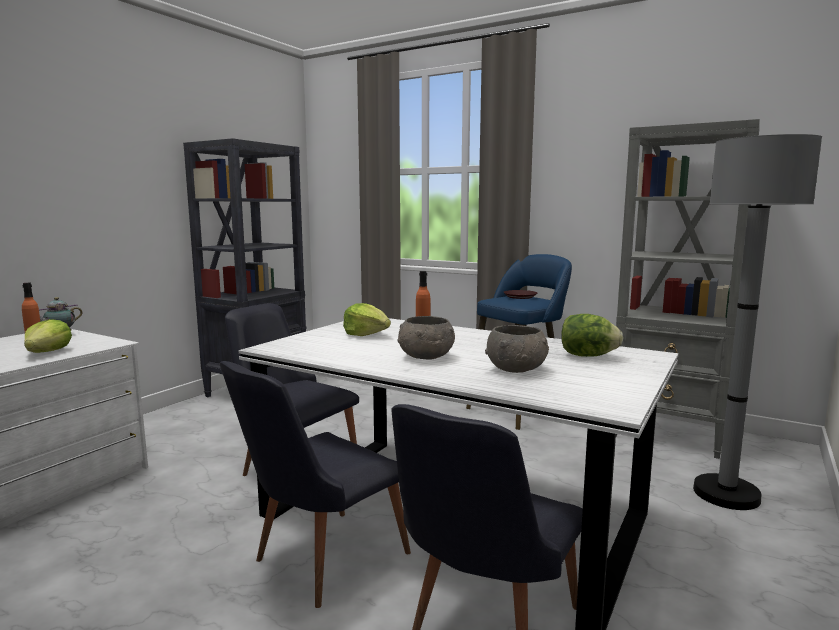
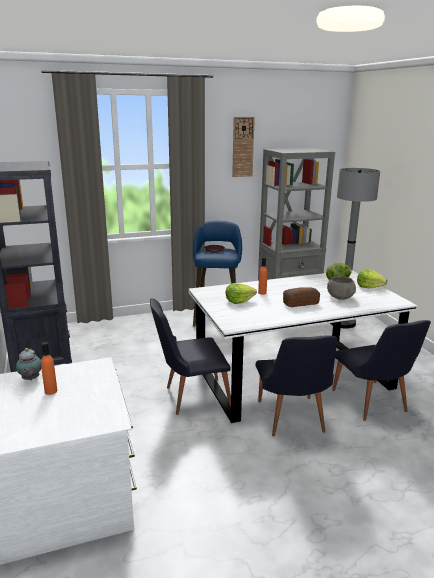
camera: 50 degrees left, 10 degrees up
lettuce [24,319,72,353] -> lettuce moved to [357,269,387,288]
grey bowl [398,316,455,360] -> bread [283,287,320,307]
none -> wall clock [232,117,255,177]

